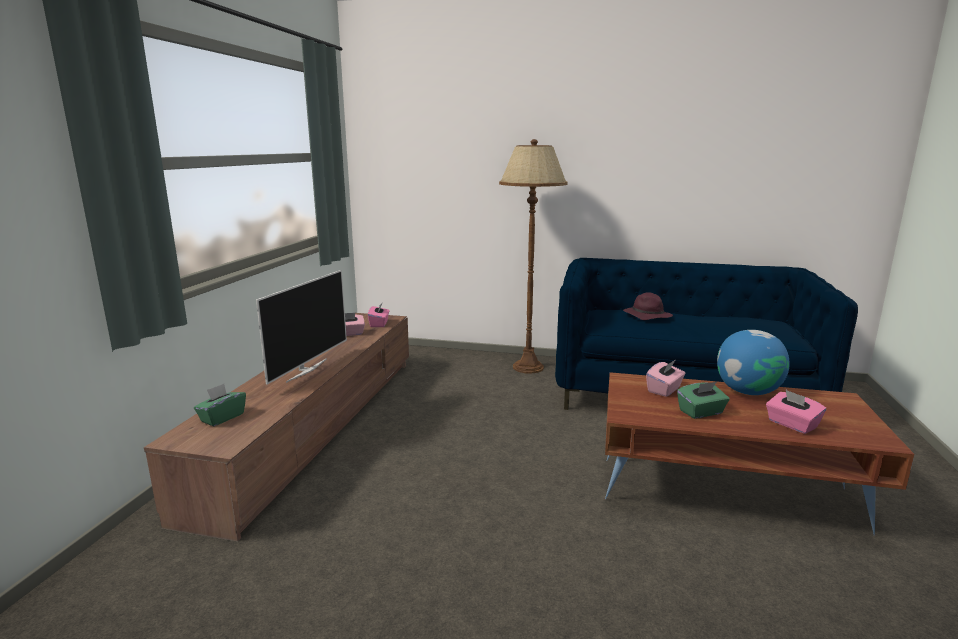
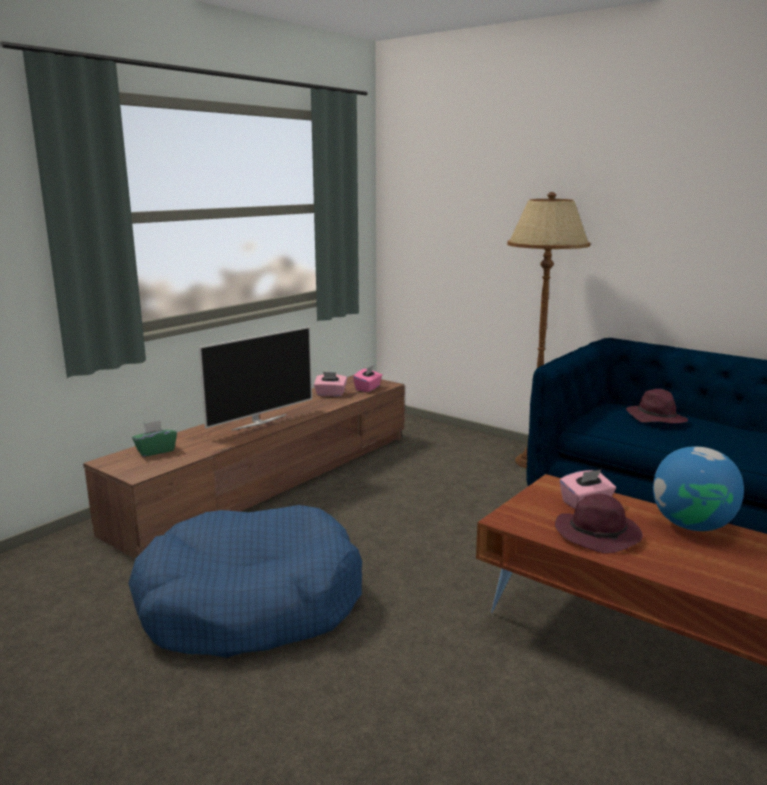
camera: 25 degrees right, 0 degrees up
green tissue box [677,382,730,419] -> purple hat [555,494,643,553]
pink tissue box [766,390,826,434] -> none
none -> blue dog bed [128,505,362,658]

